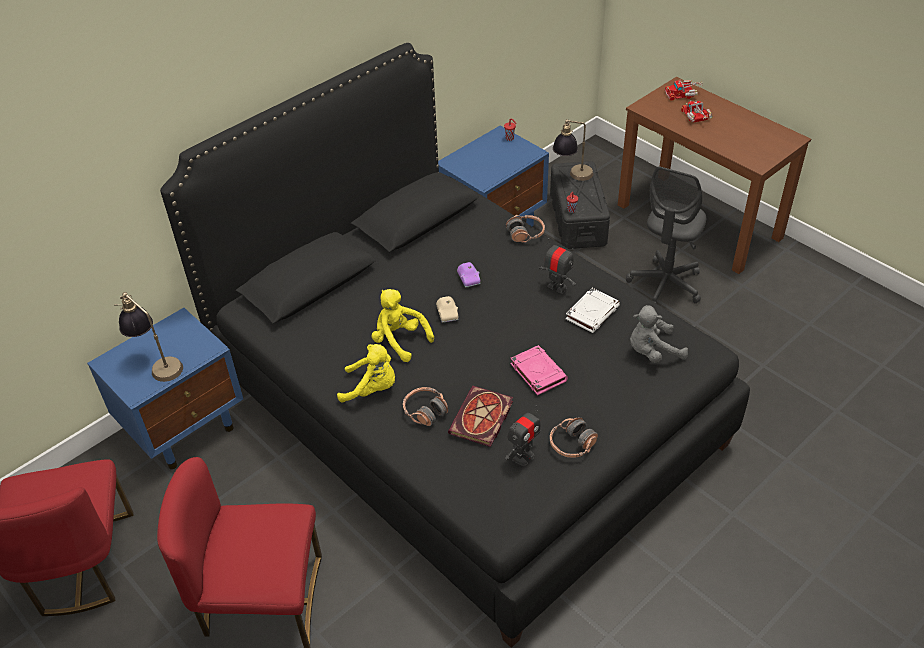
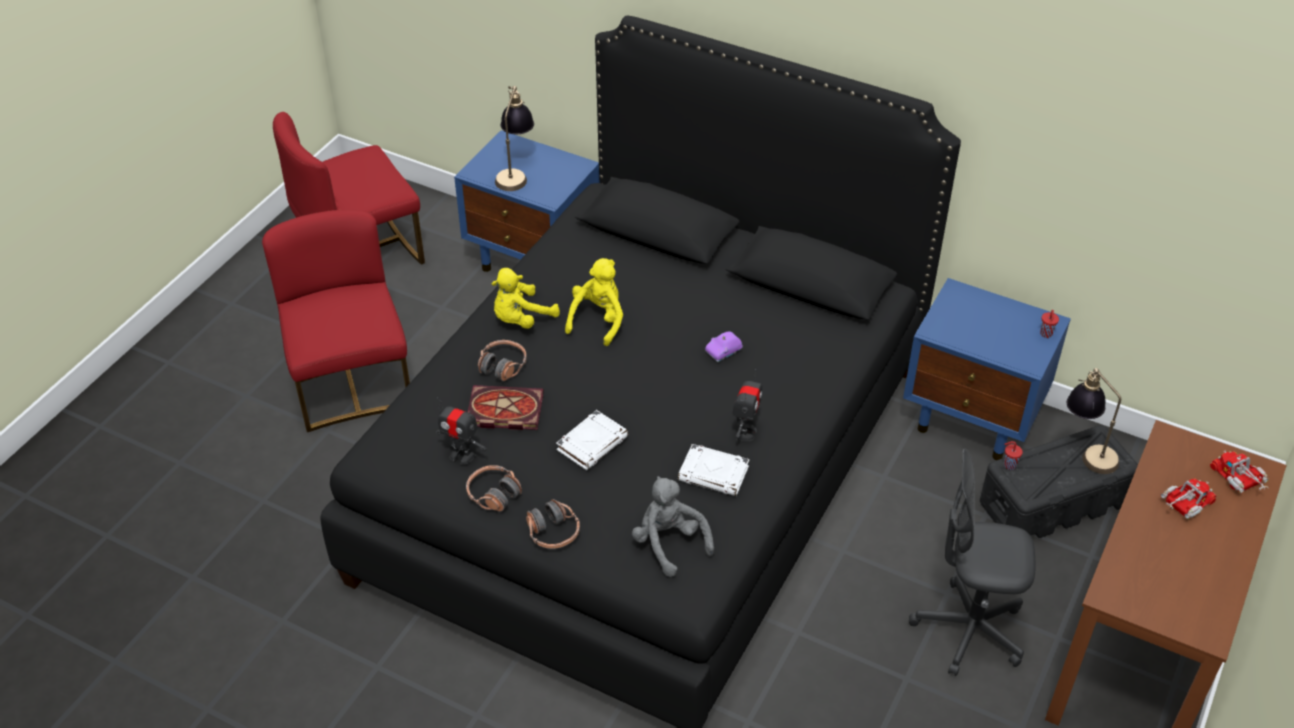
camera: 70 degrees right, 0 degrees up
yellow plush toy [337,344,395,403] -> yellow plush toy turned 60 degrees clockwise [492,268,560,329]
beige toy car [436,296,458,323] -> none
headphones [506,215,545,243] -> headphones moved to [526,499,580,549]
pink book [511,345,568,395] -> white book [556,410,628,470]

